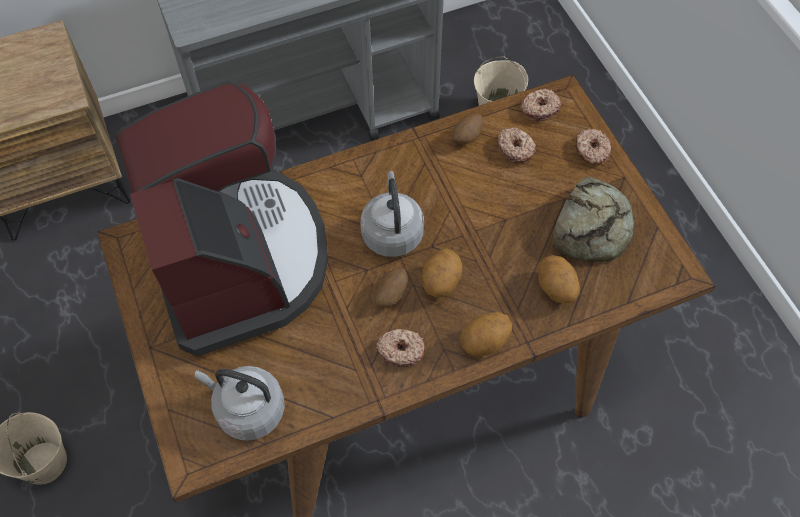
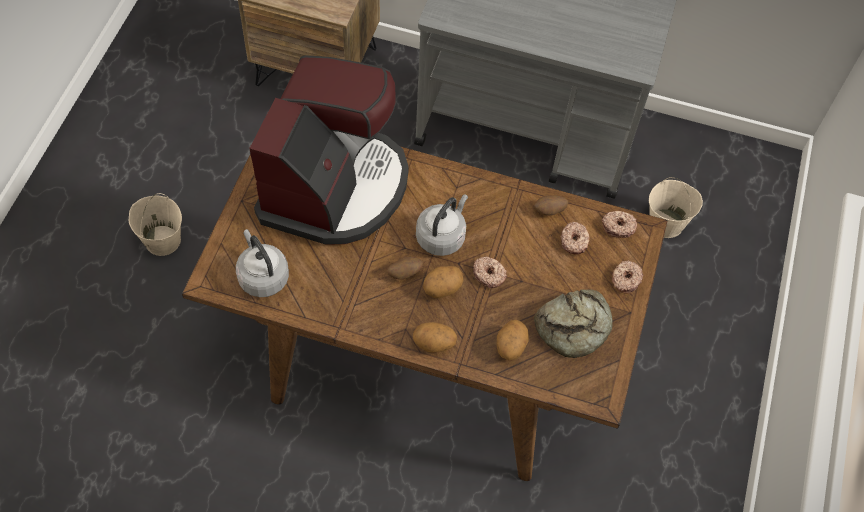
camera: 35 degrees right, 0 degrees up
donut [376,329,425,367] -> donut moved to [473,256,507,288]

